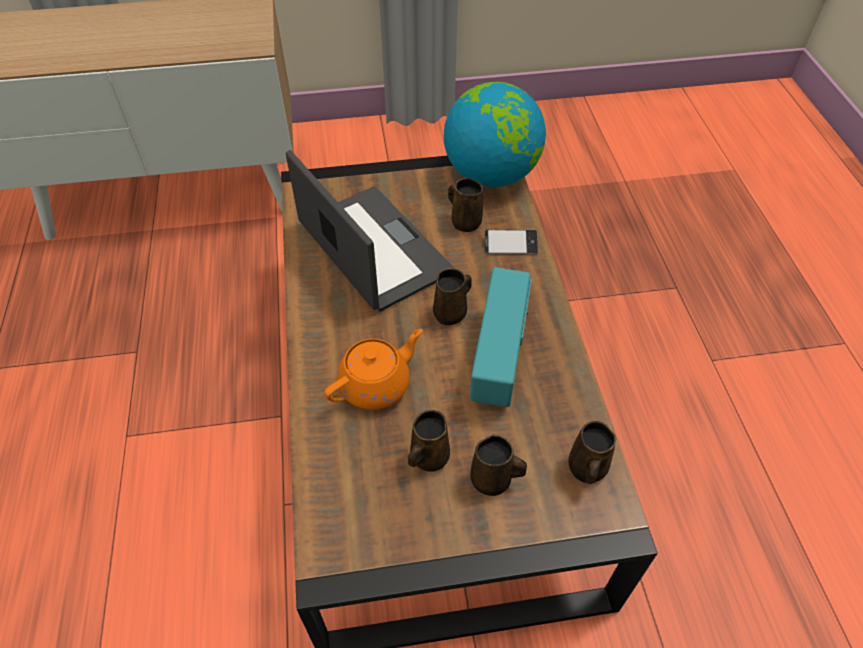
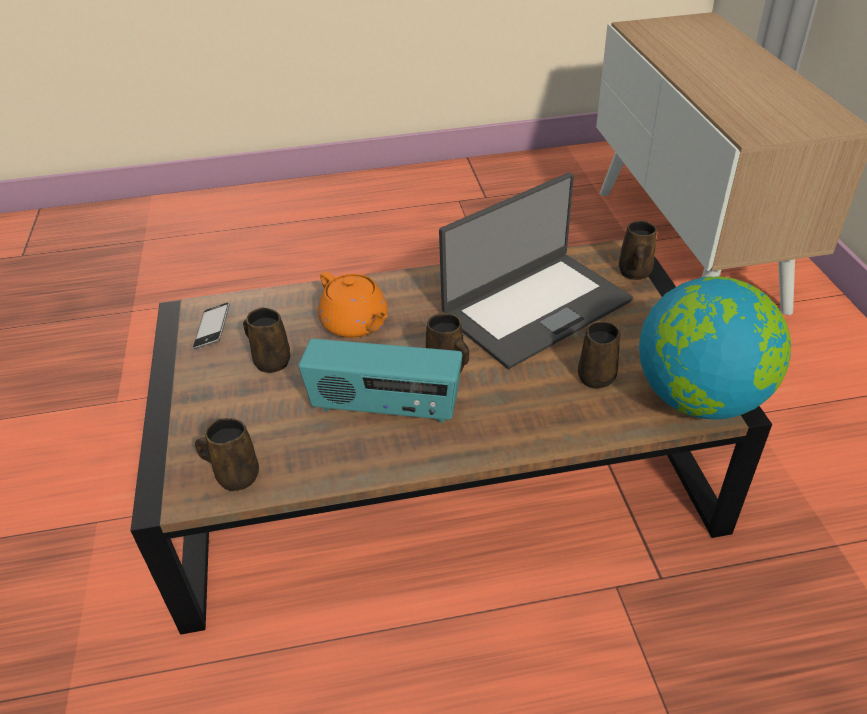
camera: 90 degrees right, 10 degrees down
brown mug [470,434,527,496] -> brown mug moved to [619,220,657,280]
phone [485,230,538,255] -> phone moved to [193,303,230,349]

